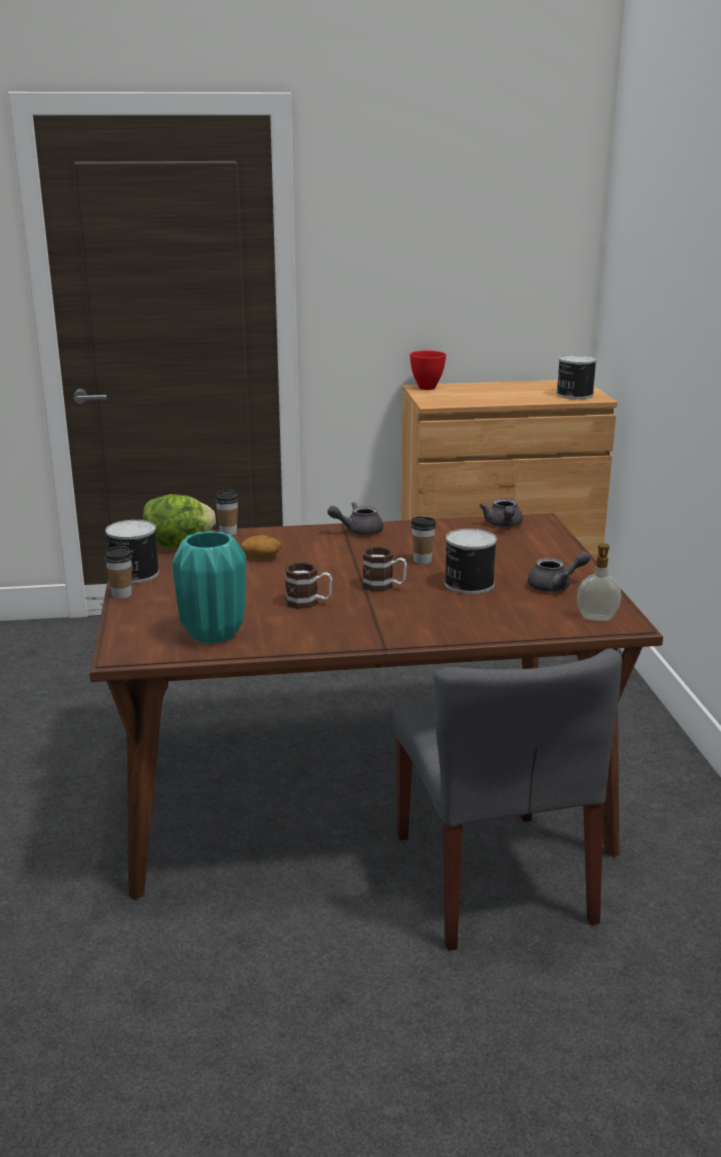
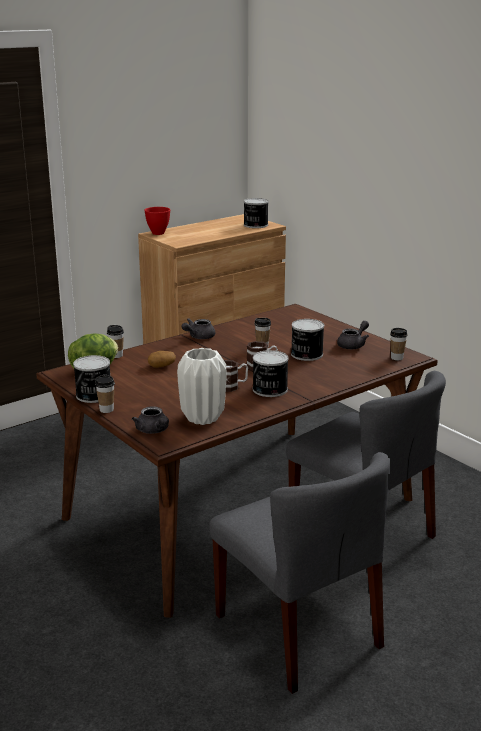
camera: 30 degrees left, 0 degrees up
turquoise vase [172,531,246,644] -> white vase [177,348,227,425]
grey teapot [479,498,523,527] -> grey teapot moved to [132,407,169,434]
soap dispenser [577,543,621,621] -> cup [390,328,408,360]
none -> grey chair [209,452,391,694]
none -> can [253,350,289,397]

